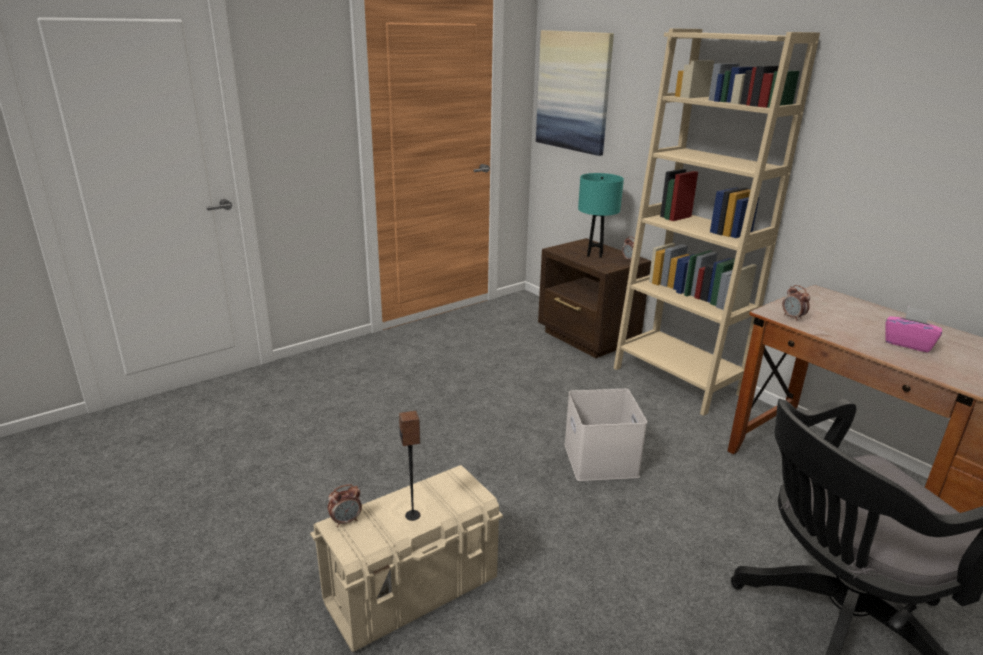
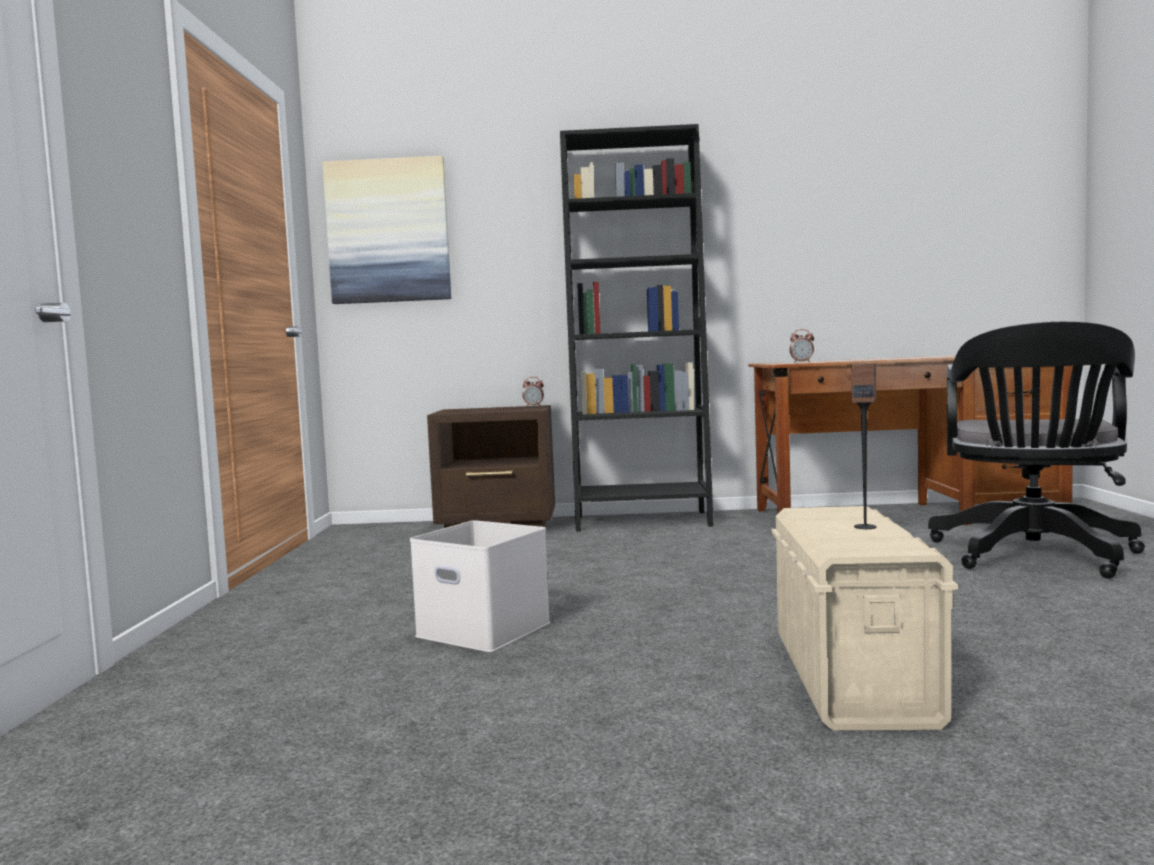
camera: 50 degrees left, 20 degrees down
alarm clock [328,484,362,527] -> none
white storage box [564,389,647,481] -> white storage box moved to [410,520,550,652]
turquoise table lamp [578,173,624,258] -> none
beige bookcase [613,29,820,416] -> black bookcase [560,124,713,531]
pink tissue box [885,306,942,353] -> none

